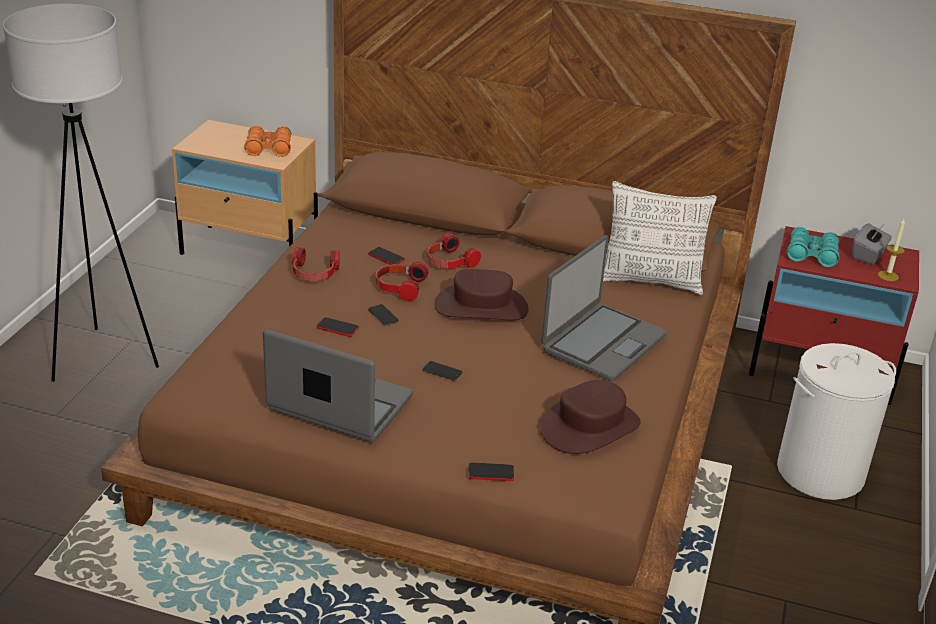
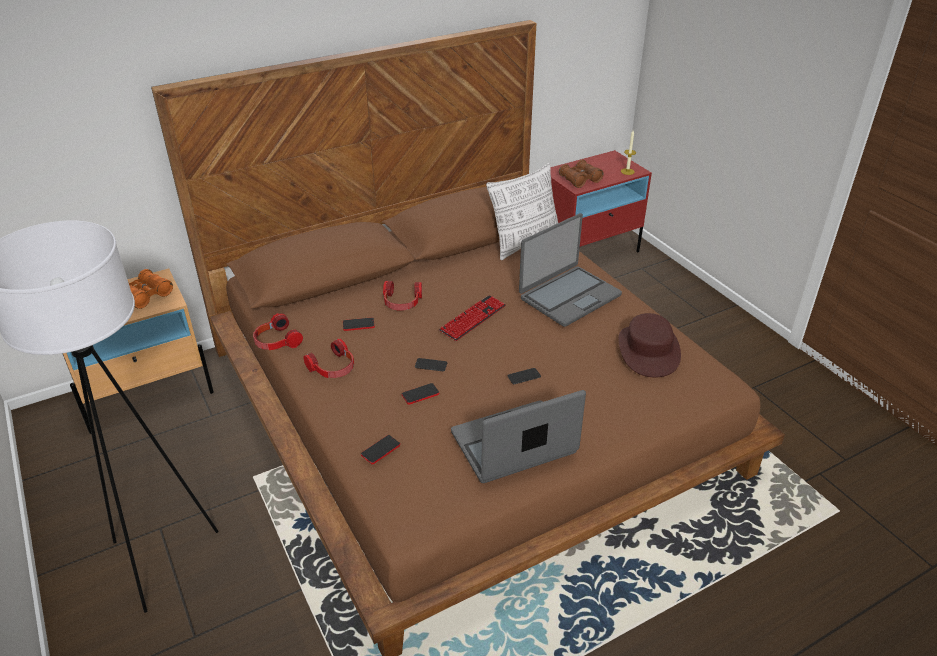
camera: 45 degrees left, 5 degrees up
headphones [376,261,429,302] -> headphones moved to [253,313,303,350]
brown hat [434,269,529,320] -> keyboard [439,295,506,341]
phone [469,462,514,481] -> phone moved to [361,435,400,464]
laptop [542,235,667,381] -> laptop turned 60 degrees clockwise [519,213,622,327]
white laundry basket [777,343,896,500] -> none
turquoise binoculars [787,227,840,267] -> brown binoculars [559,160,604,188]
grey tissue box [852,224,892,265] -> none

